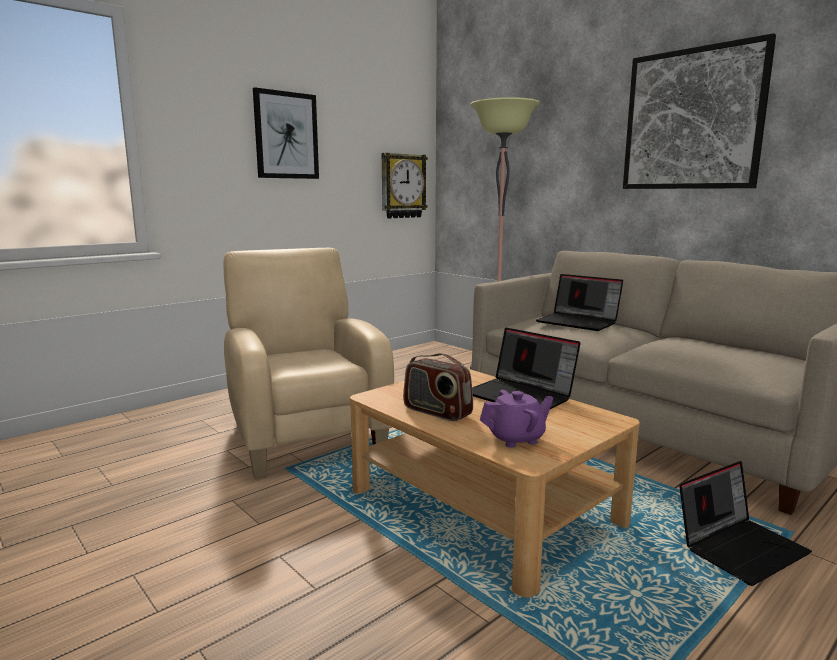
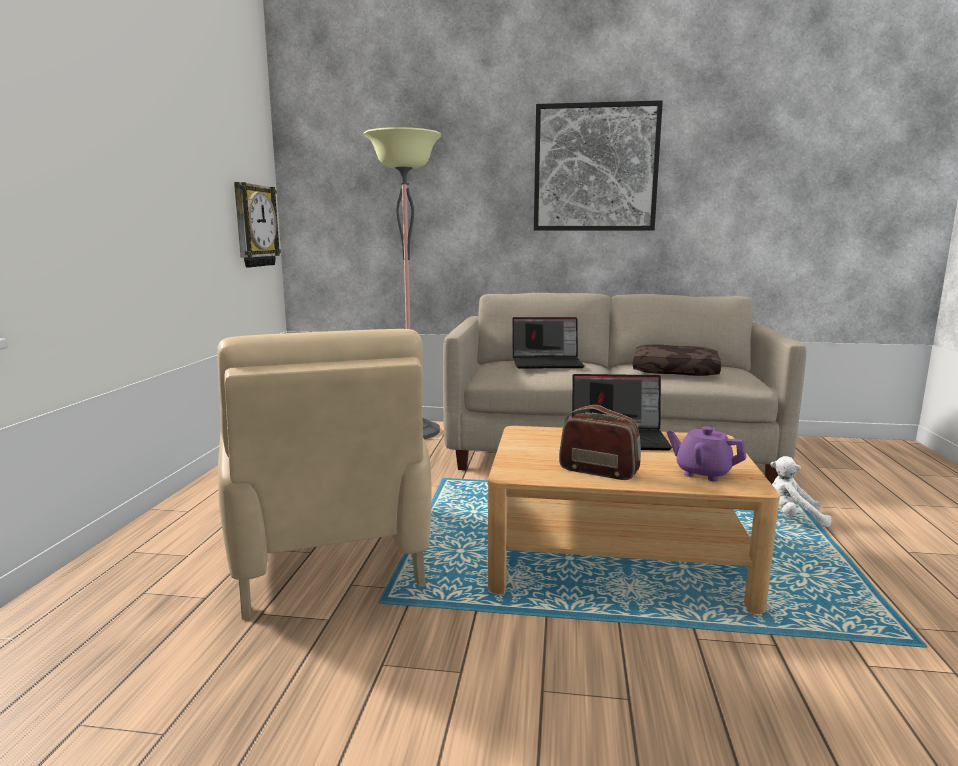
camera: 40 degrees left, 0 degrees up
beige armchair [223,248,394,478] -> beige armchair turned 135 degrees counterclockwise [217,329,432,620]
picture [253,87,319,179] -> none
radio [403,353,473,421] -> radio turned 150 degrees counterclockwise [559,405,641,480]
purple teapot [480,390,553,448] -> purple teapot turned 90 degrees counterclockwise [667,426,747,482]
laptop [679,461,812,586] -> white plush toy [770,456,831,527]
none -> brown pillow [633,345,721,376]

